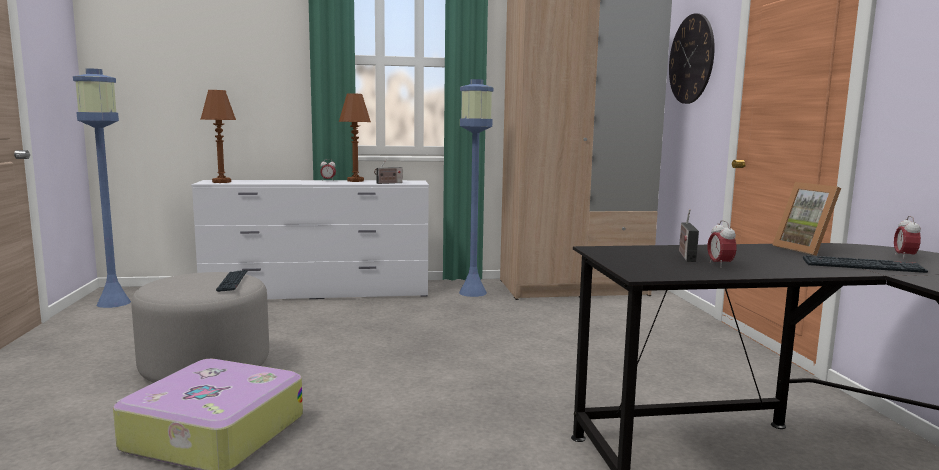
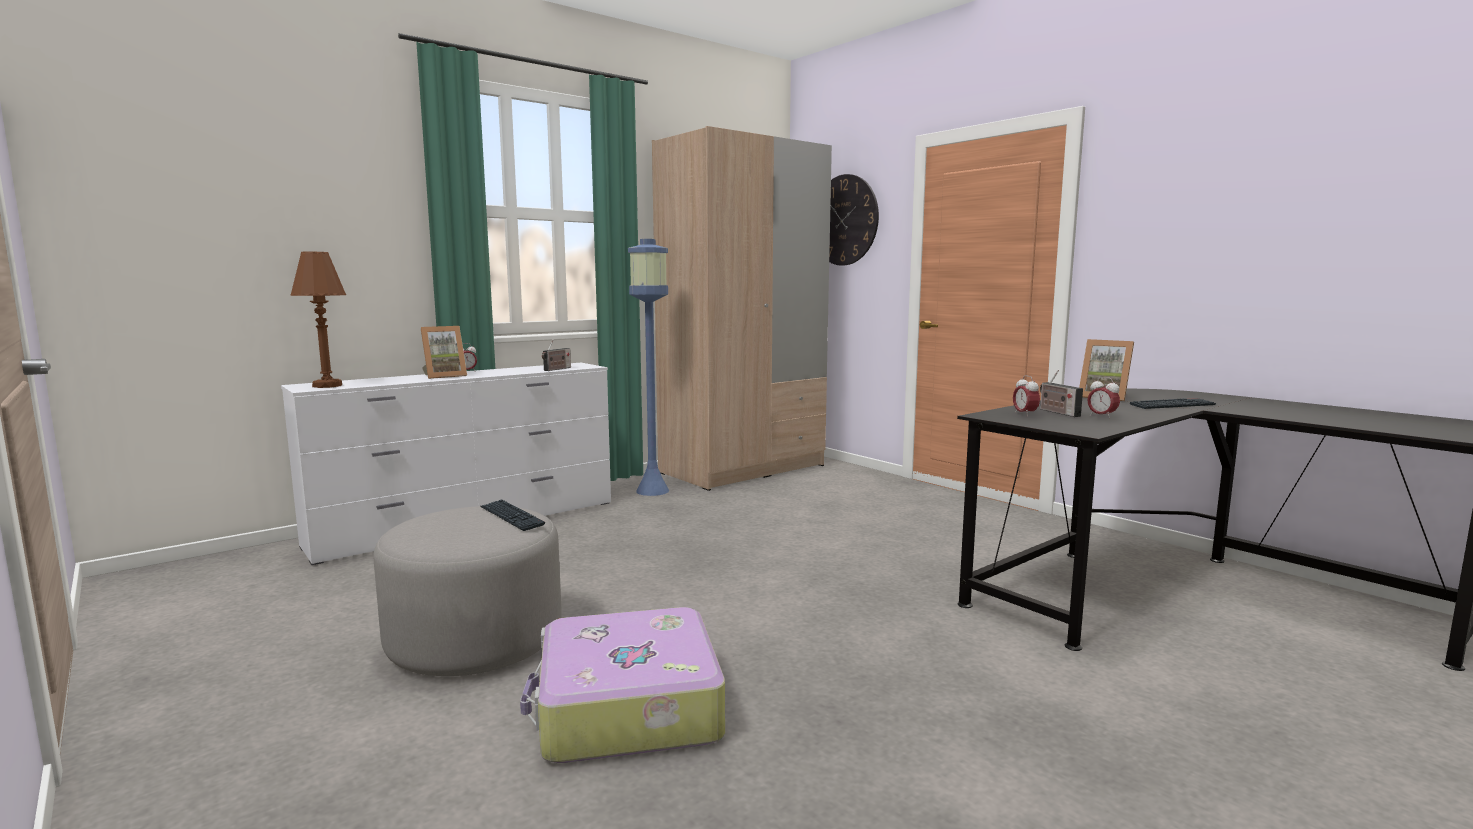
camera: 30 degrees left, 0 degrees up
blue floor lamp [73,68,131,308] -> none
brown table lamp [339,93,371,182] -> none
alarm clock [894,216,921,259] -> alarm clock moved to [1013,375,1040,417]
none -> picture frame [421,326,467,379]

